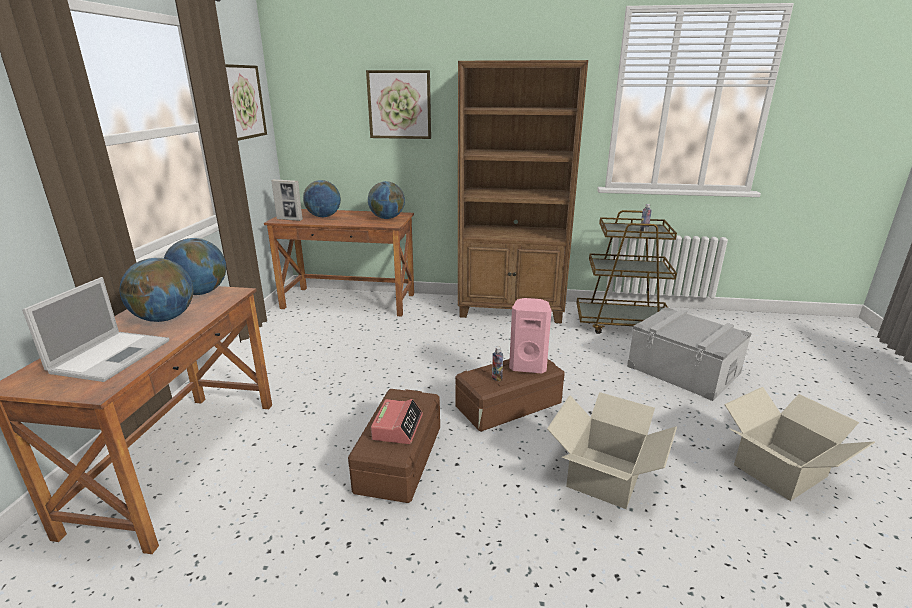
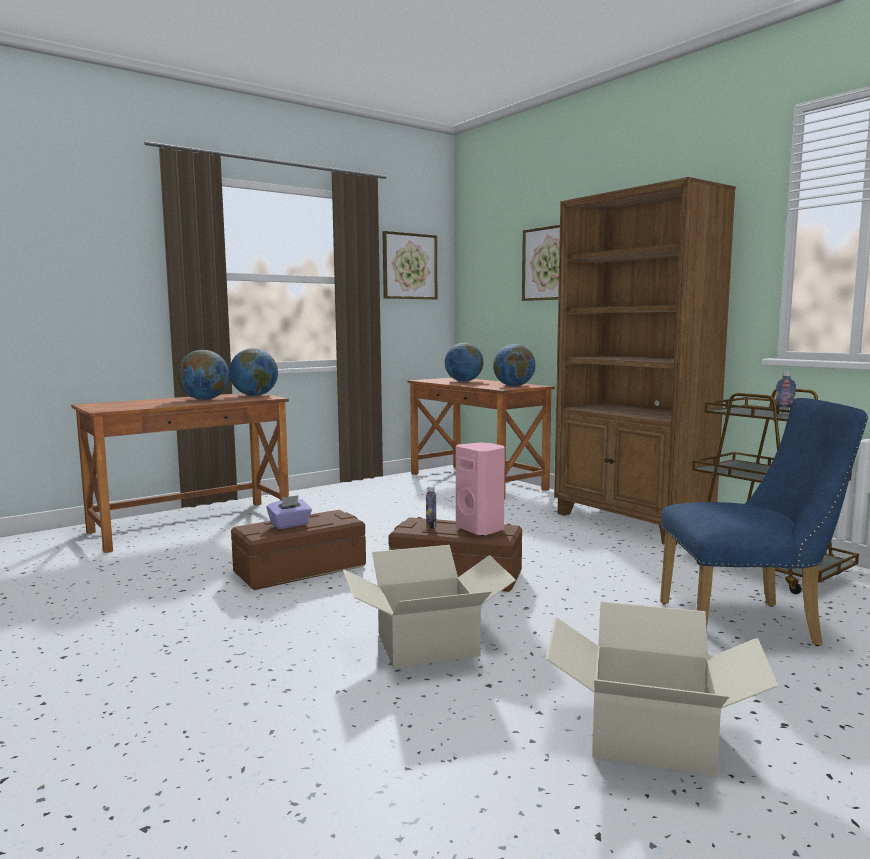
camera: 45 degrees right, 15 degrees down
laptop [22,277,169,382] -> none
picture frame [271,179,303,221] -> none
alarm clock [371,399,423,444] -> purple tissue box [267,495,312,529]
grey storage box [627,307,752,401] -> blue chair [660,398,868,646]

